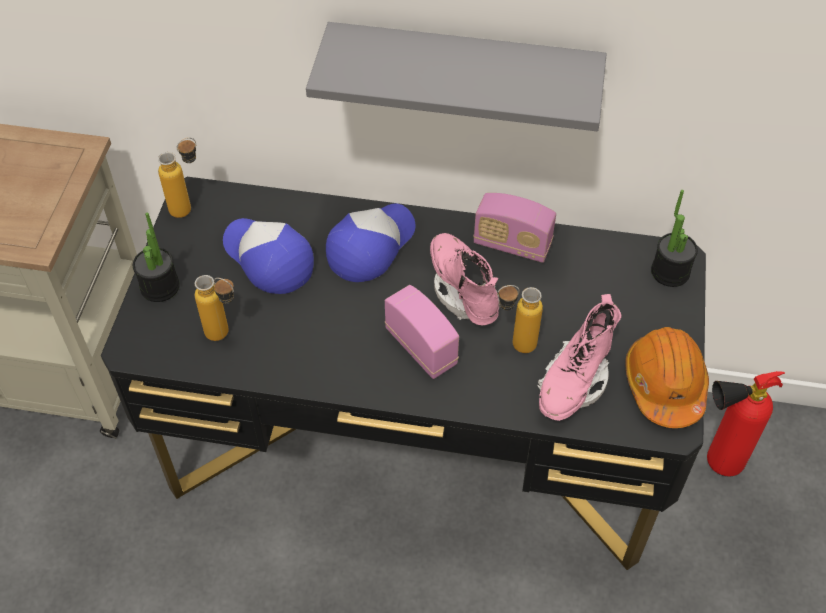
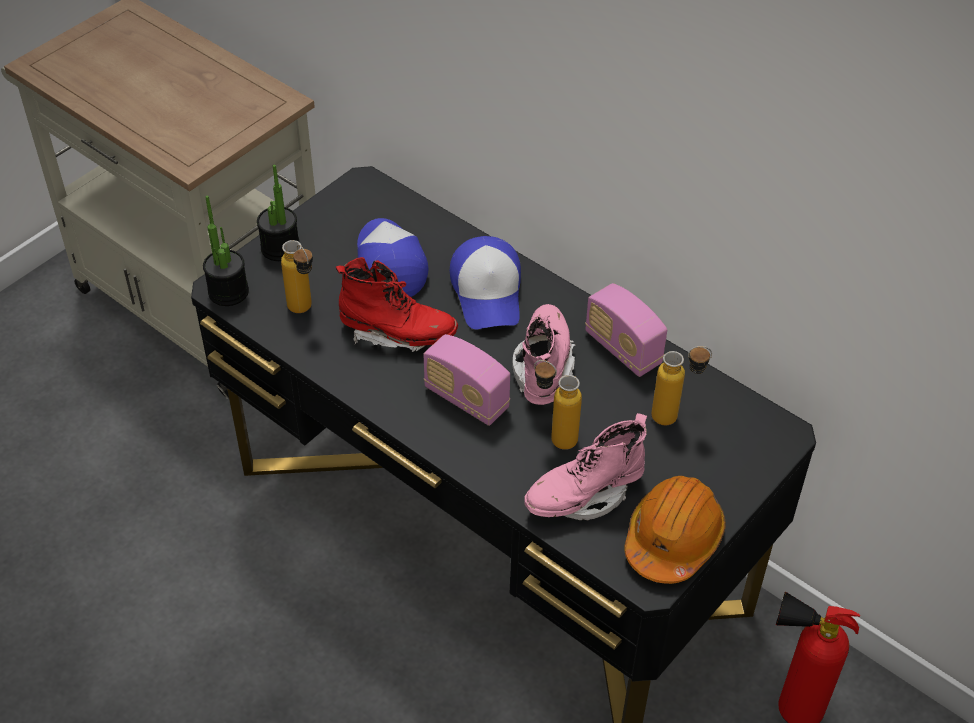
camera: 30 degrees right, 5 degrees down
bottle [158,137,196,218] -> bottle moved to [651,346,712,425]
grey shelf [306,22,607,131] -> none
cap [326,203,416,282] -> cap turned 105 degrees clockwise [450,236,521,329]
radio [385,285,459,379] -> radio turned 135 degrees clockwise [423,334,510,426]
potted plant [651,190,698,287] -> potted plant moved to [203,195,249,306]
none -> red boot [336,257,458,352]

